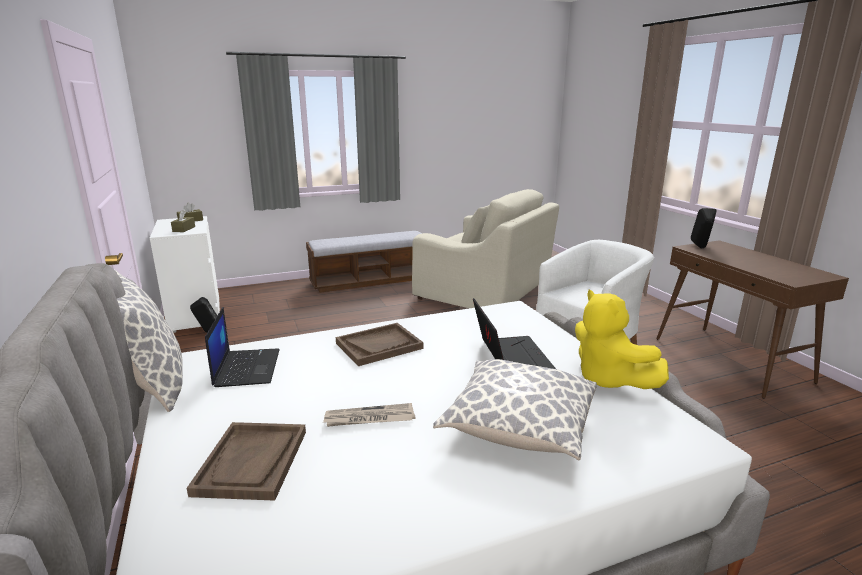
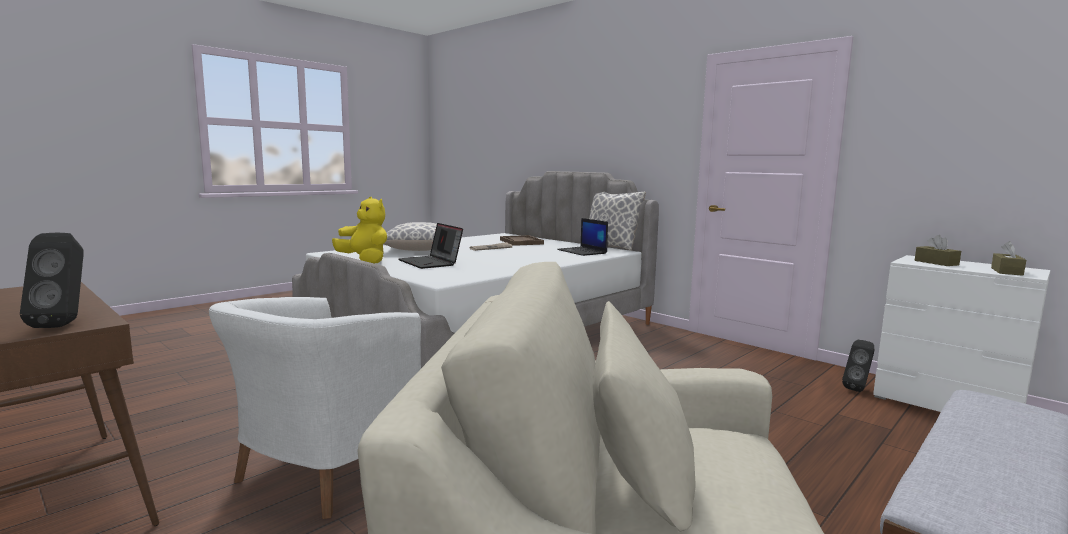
camera: 155 degrees right, 10 degrees down
brown tray [336,323,424,366] -> none

